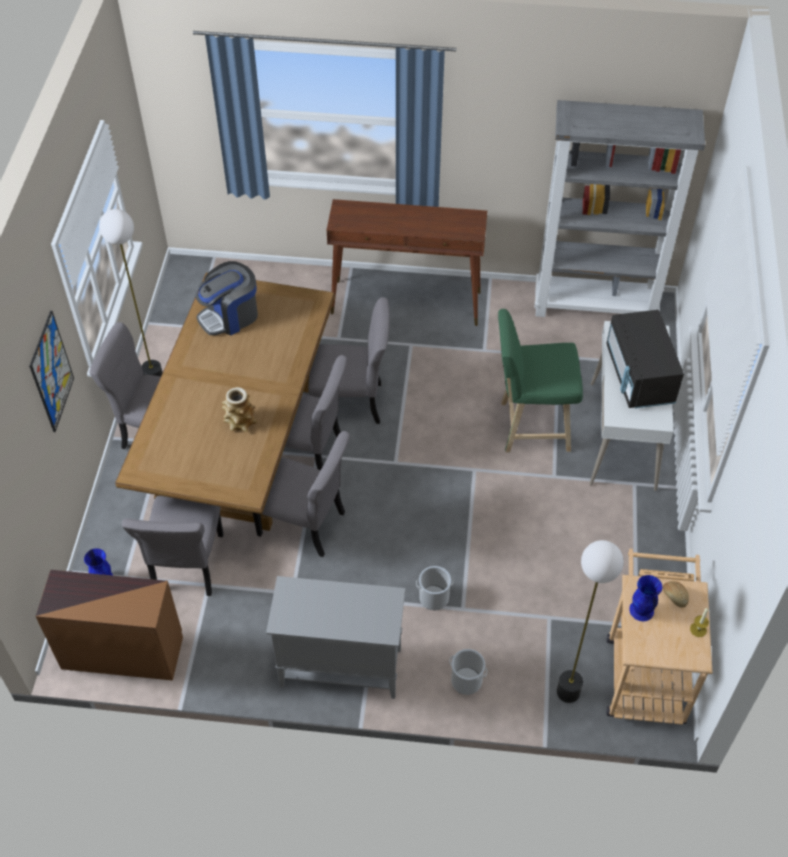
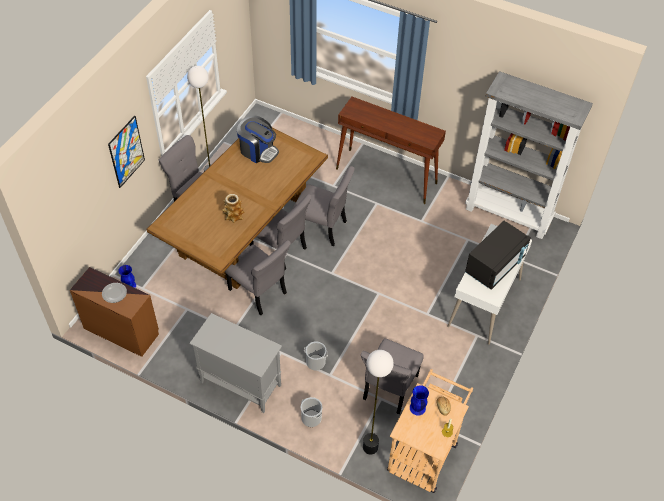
camera: 20 degrees right, 0 degrees up
grey chair [122,496,223,596] -> grey chair moved to [361,338,424,414]
coffee machine [195,261,258,336] -> coffee machine turned 135 degrees counterclockwise [237,116,279,163]
green stool [498,309,583,453] -> none
black microwave [606,310,684,408] -> black microwave turned 150 degrees counterclockwise [465,221,531,290]
none -> plate [102,283,127,303]

